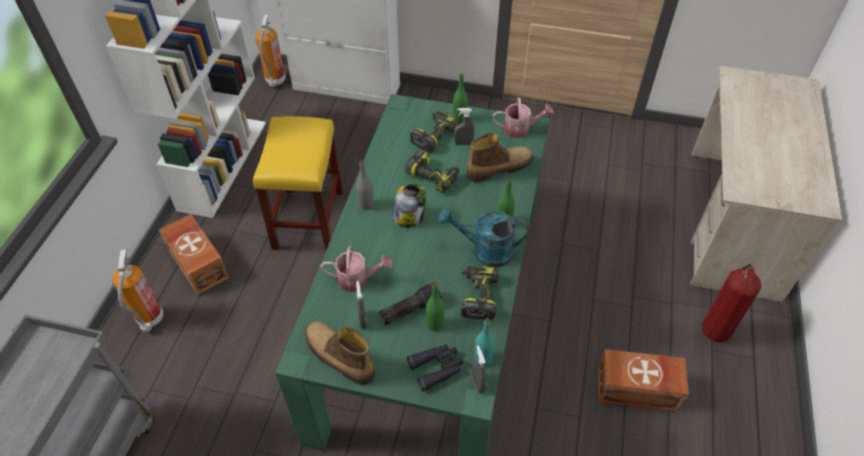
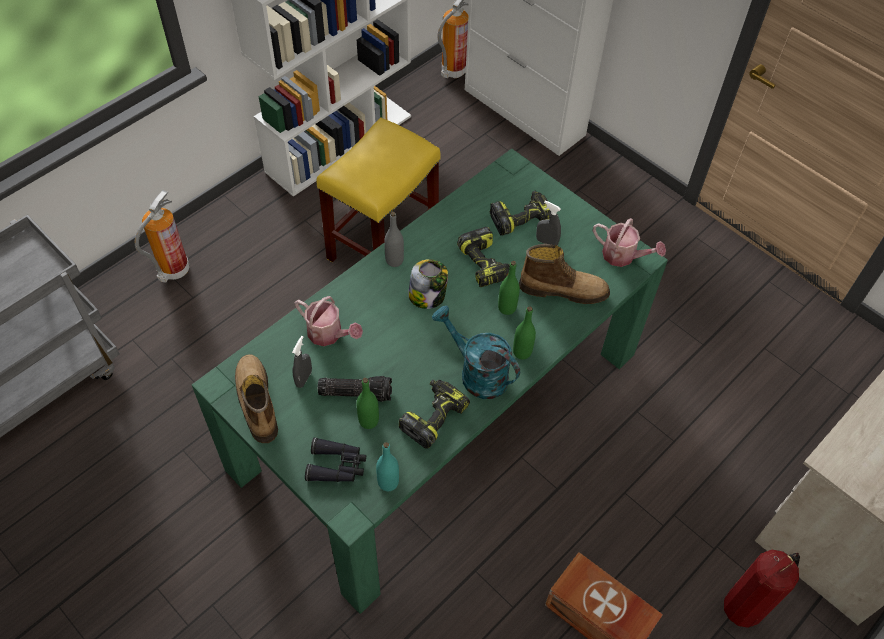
camera: 30 degrees right, 5 degrees up
brown storage box [159,214,229,295] -> none
green bottle [453,74,468,123] -> green bottle moved to [498,261,520,315]
grey spray bottle [471,345,487,394] -> none

